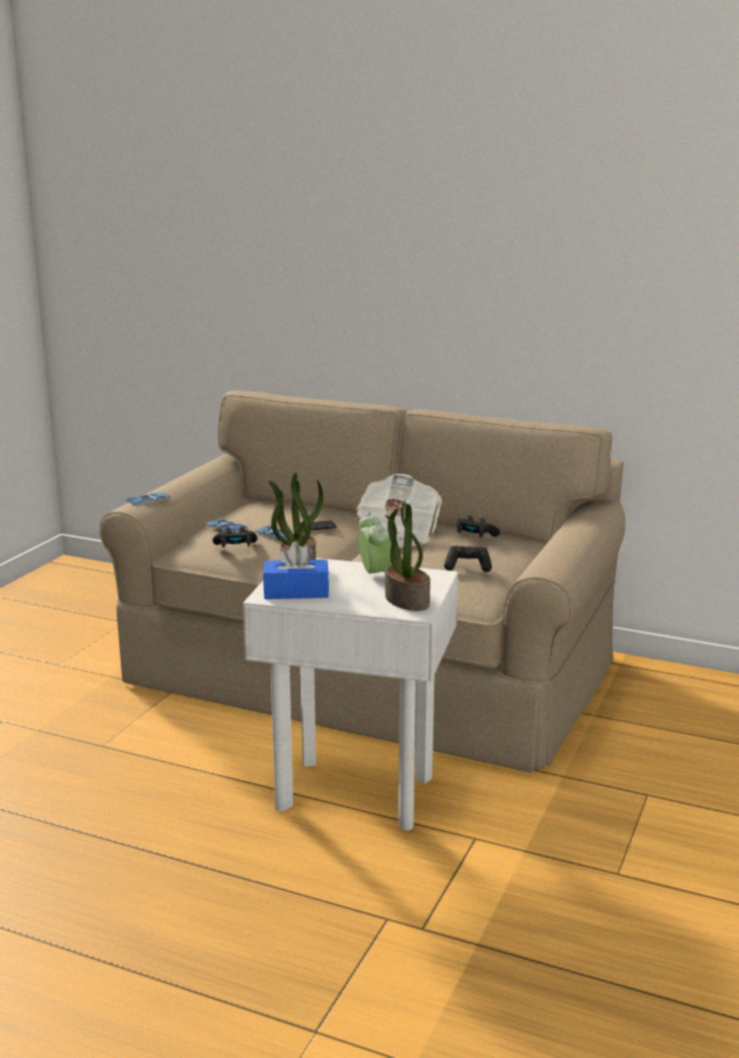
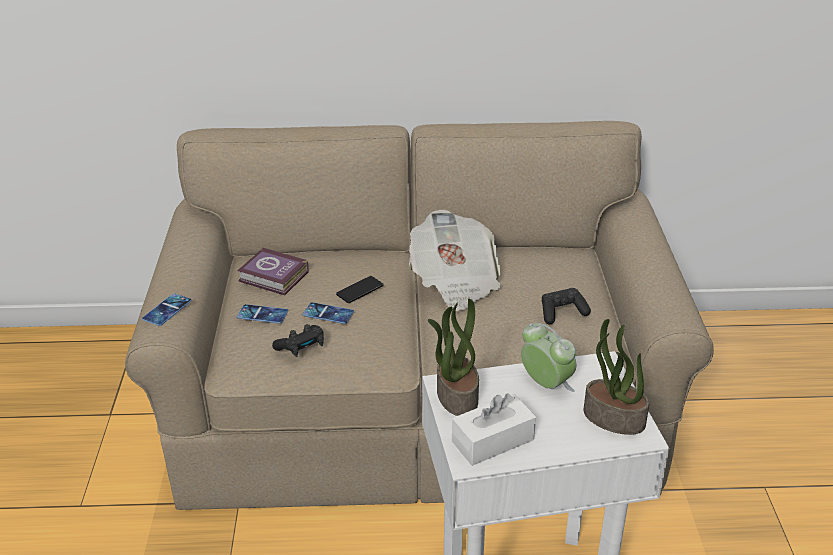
camera: 25 degrees left, 15 degrees up
blue tissue box [263,542,329,599] -> white tissue box [452,393,536,466]
black game controller [457,515,500,538] -> none
none -> book [237,248,309,295]

